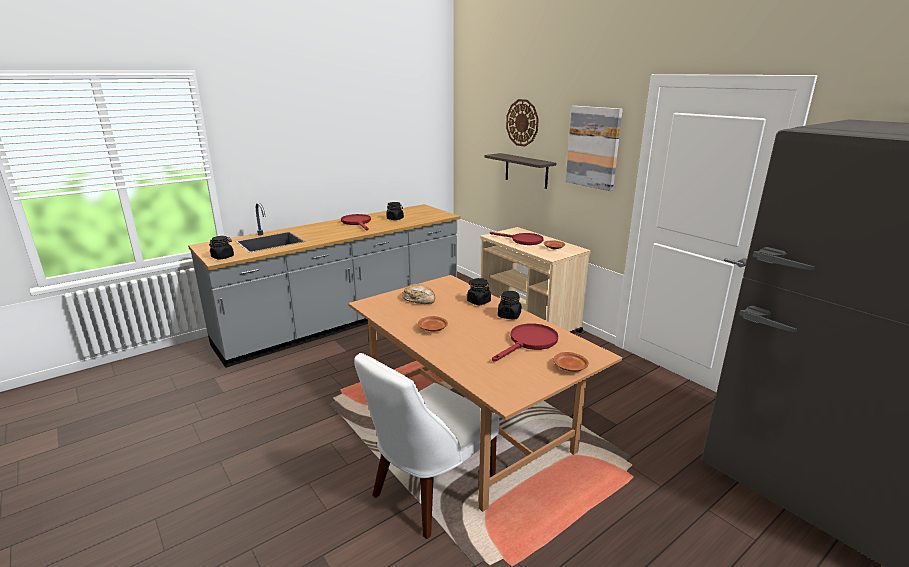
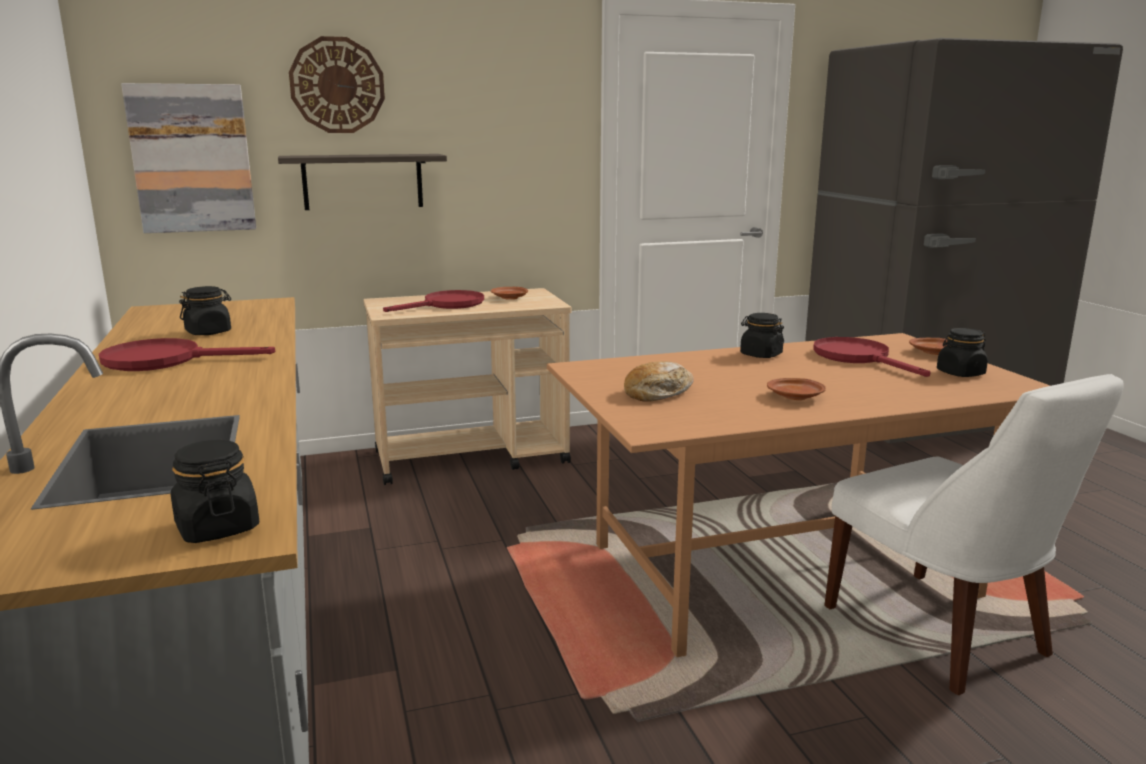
camera: 70 degrees left, 5 degrees down
black jar [467,278,491,305] -> black jar moved to [937,328,988,377]
picture [566,106,623,191] -> picture moved to [121,83,256,233]

